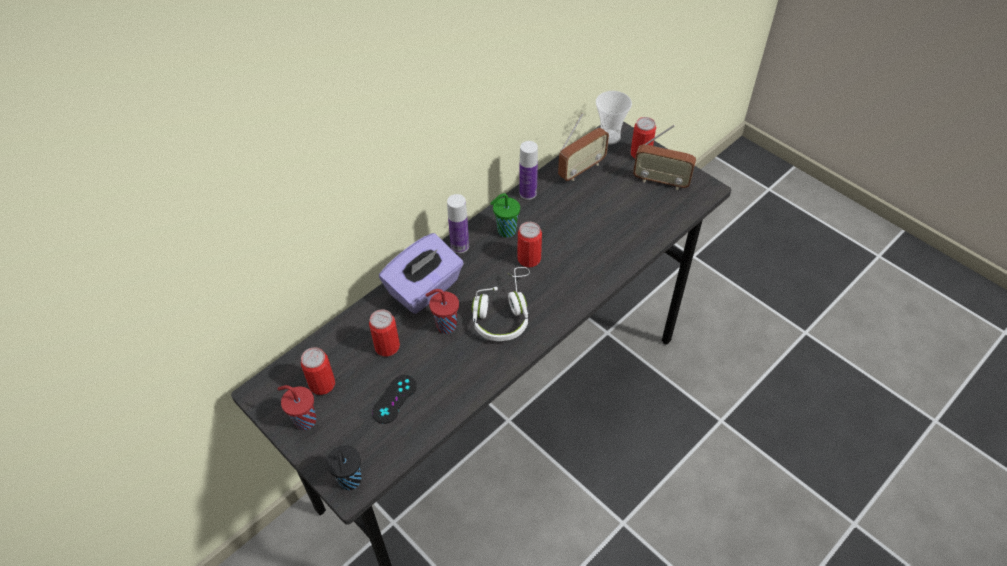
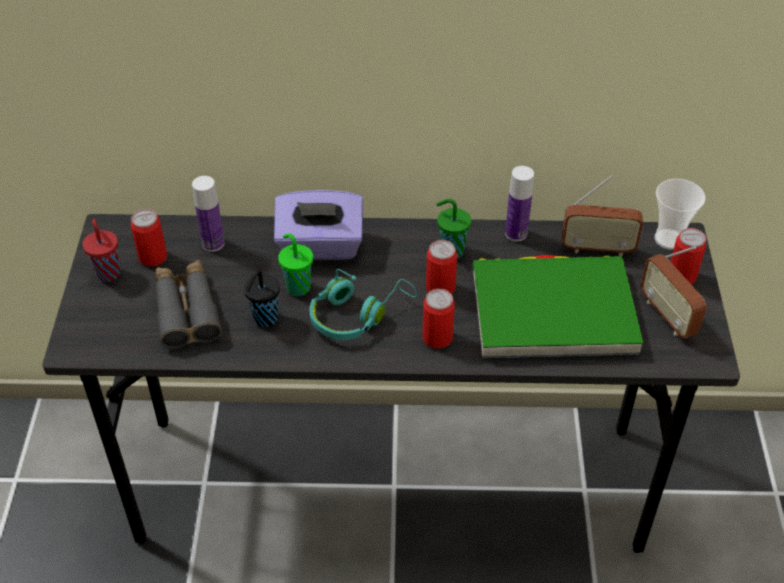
camera: 45 degrees right, 5 degrees down
black cup [326,445,361,490] -> black cup moved to [244,270,280,327]
can [369,309,400,357] -> can moved to [422,289,455,349]
black game controller [372,375,417,424] -> grey binoculars [155,260,222,349]
red cup [425,289,459,334] -> green cup [278,234,313,296]
bottle [447,194,469,253] -> bottle moved to [192,176,225,252]
white headphones [472,267,530,341] -> turquoise headphones [309,269,417,340]
none -> green book [473,255,643,358]

